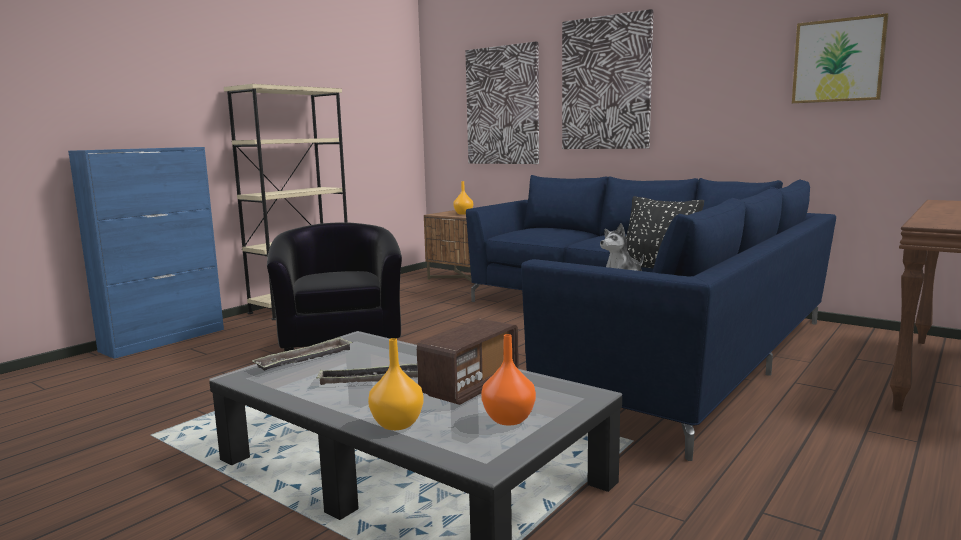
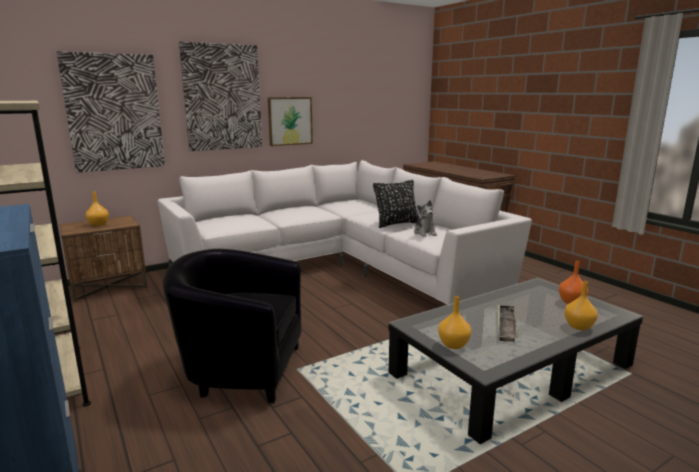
camera: 70 degrees left, 5 degrees up
tray [251,337,353,371] -> orange vase [438,296,471,349]
radio [417,319,519,405] -> none
blue sofa [466,175,836,461] -> white sofa [158,160,532,305]
picture [792,13,889,104] -> picture moved to [268,97,313,146]

